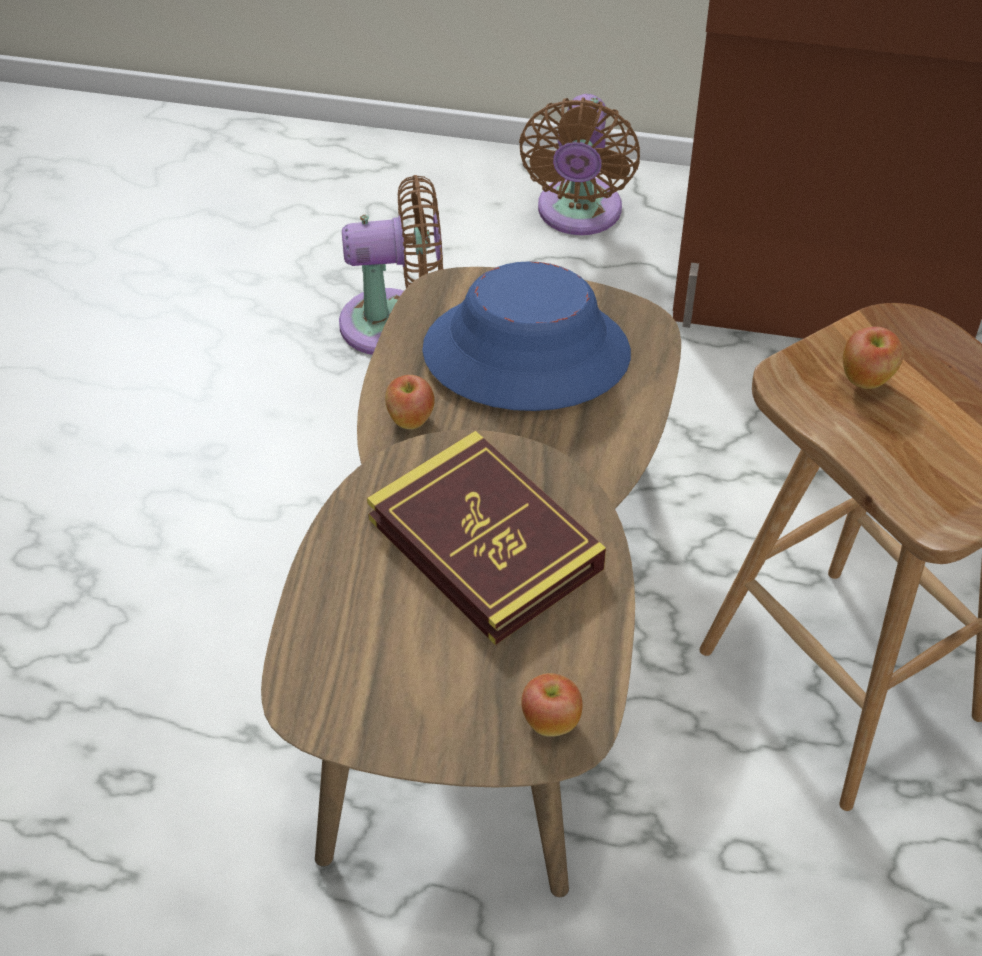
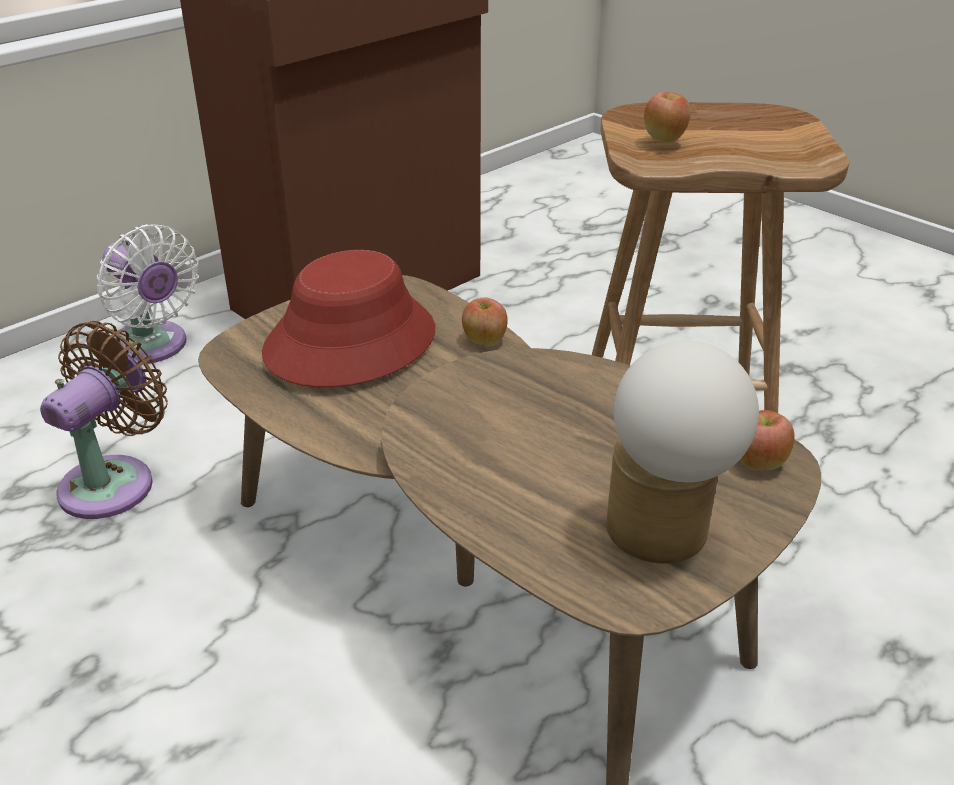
camera: 55 degrees left, 15 degrees down
book [367,431,606,645] -> none
apple [385,375,435,429] -> apple moved to [462,298,508,346]
blue hat [422,261,631,411] -> red hat [262,250,435,387]
brown fan [519,94,640,235] -> white fan [97,224,199,364]
none -> table lamp [606,341,759,564]

